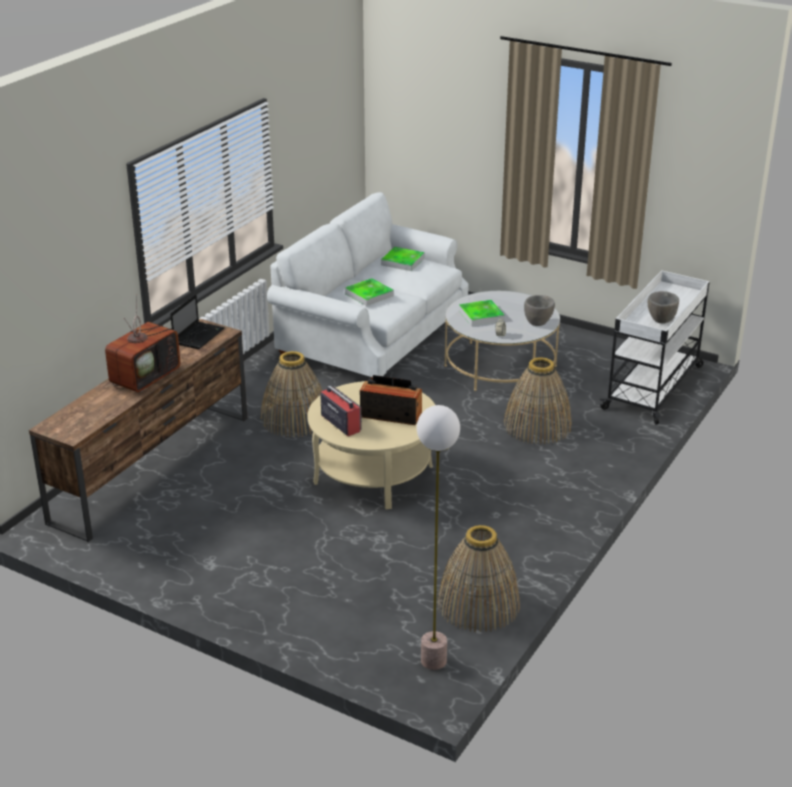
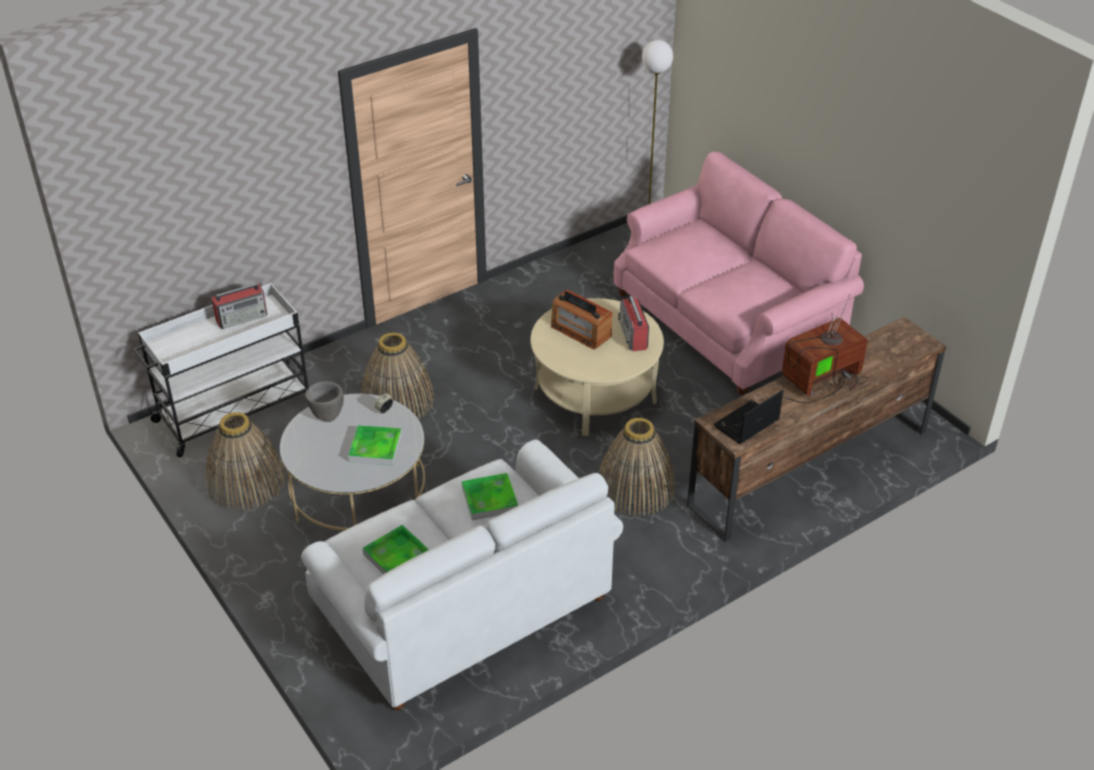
camera: 155 degrees left, 10 degrees up
basket [437,525,520,632] -> basket moved to [206,412,286,511]
grey bowl [648,291,679,324] -> radio [211,283,268,329]
none -> pink sofa [614,151,864,395]

